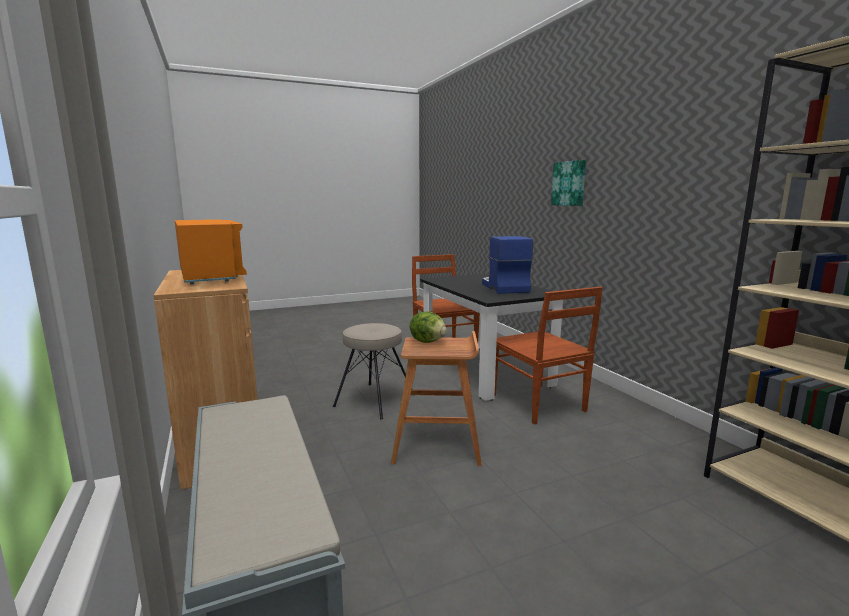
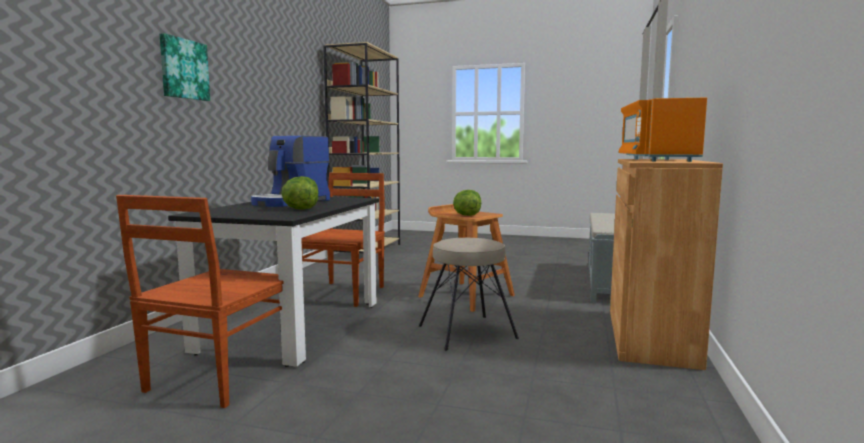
camera: 140 degrees left, 5 degrees down
none -> lettuce [281,176,318,210]

